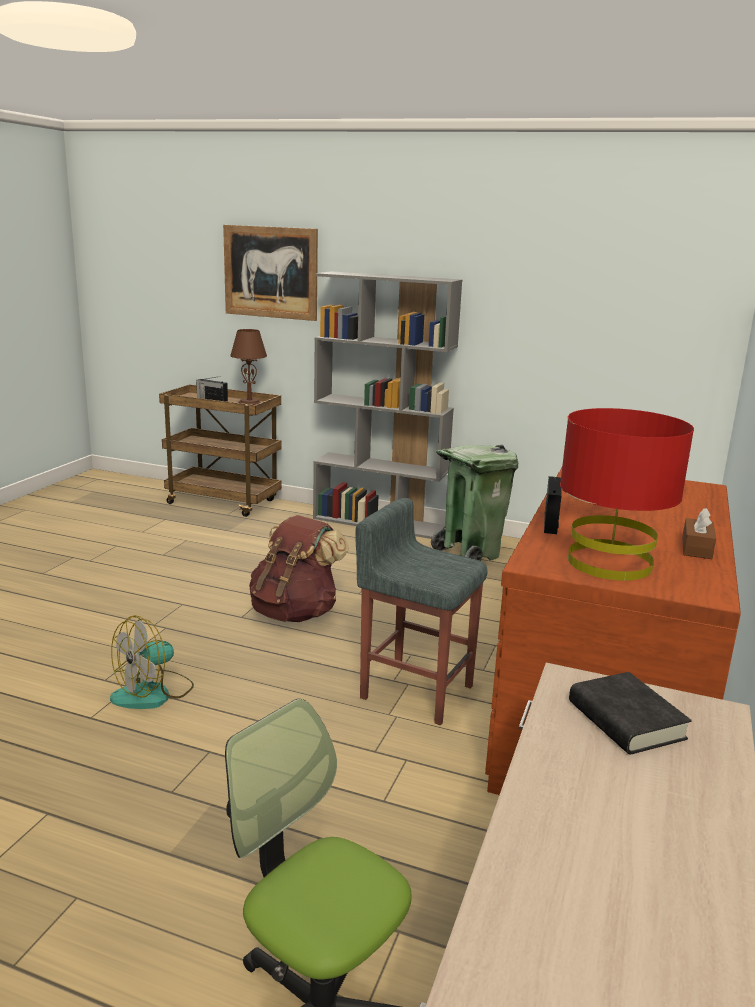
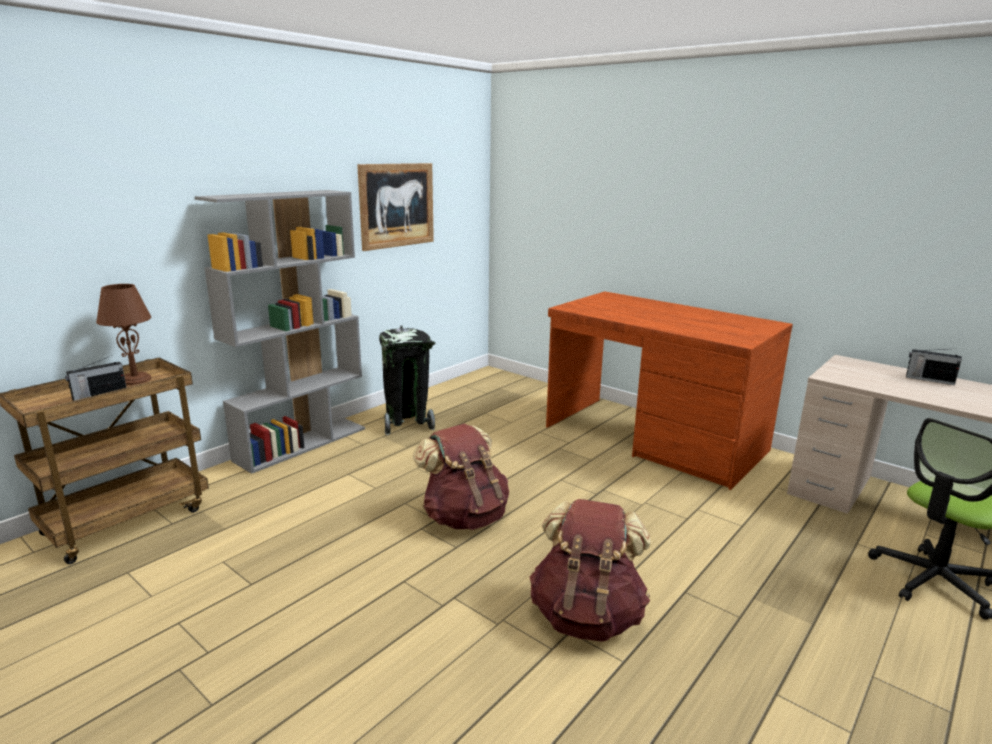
camera: 70 degrees left, 0 degrees up
fan [110,615,194,709] -> brown backpack [530,499,650,642]
picture [223,225,318,321] -> picture moved to [357,163,434,251]
grey stool [355,498,488,725] -> none
green trash can [431,445,518,561] -> black trash can [379,325,435,435]
radio [544,476,562,534] -> radio moved to [906,348,962,385]
red table lamp [560,408,694,581] -> none
black book [569,672,692,755] -> none
brown tissue box [682,508,716,559] -> none

